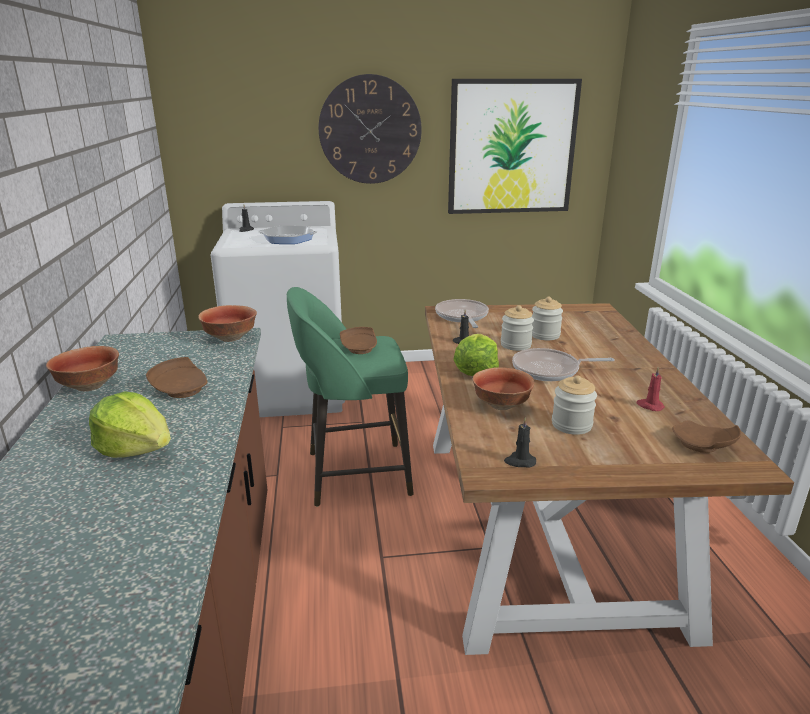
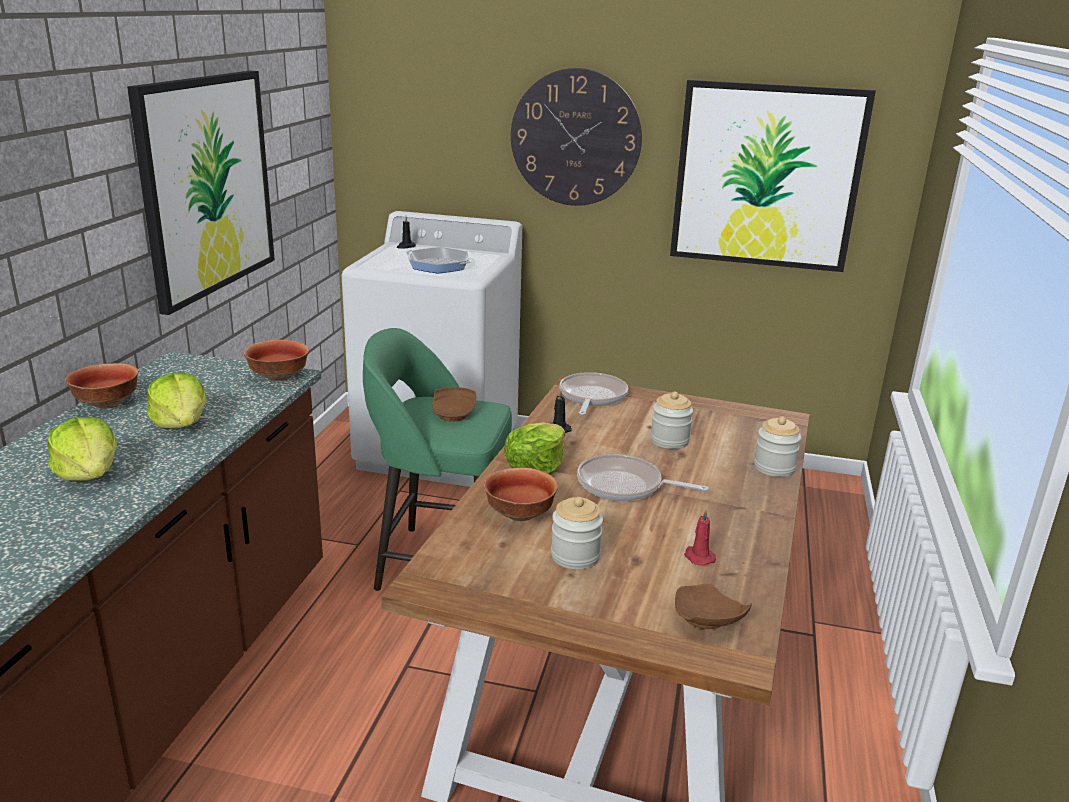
camera: 20 degrees right, 0 degrees up
brown plate [146,357,208,398] -> lettuce [147,373,207,429]
jar [501,305,534,351] -> jar moved to [754,417,801,477]
black candle [504,417,536,468] -> none
none -> picture [127,71,275,315]

